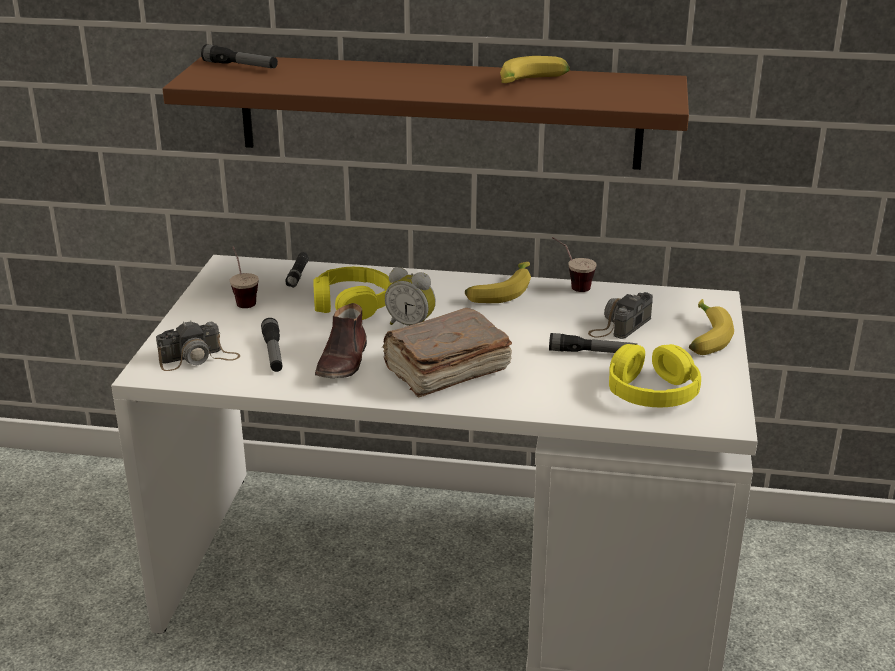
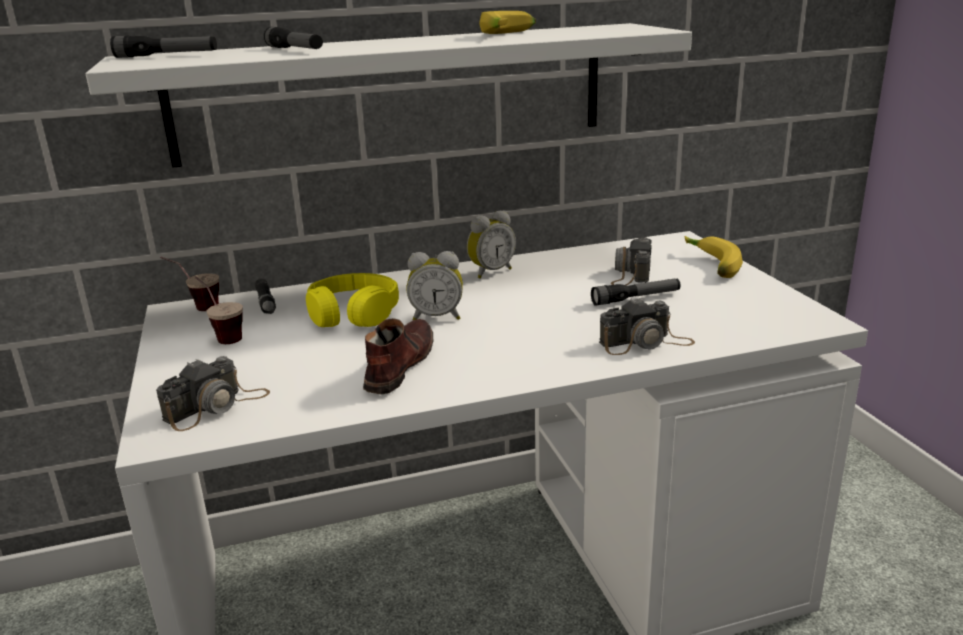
camera: 25 degrees left, 5 degrees down
brown shelf [163,57,689,170] -> white shelf [86,23,692,168]
flashlight [261,318,282,372] -> flashlight moved to [264,27,323,49]
brown shoe [315,303,367,378] -> brown shoe turned 150 degrees counterclockwise [363,318,433,394]
brown book [382,308,512,398] -> none
banana [465,262,531,303] -> alarm clock [467,210,516,279]
cup [552,237,597,292] -> cup moved to [160,256,219,311]
yellow headphones [609,344,701,407] -> none
none -> camera [599,297,695,355]

